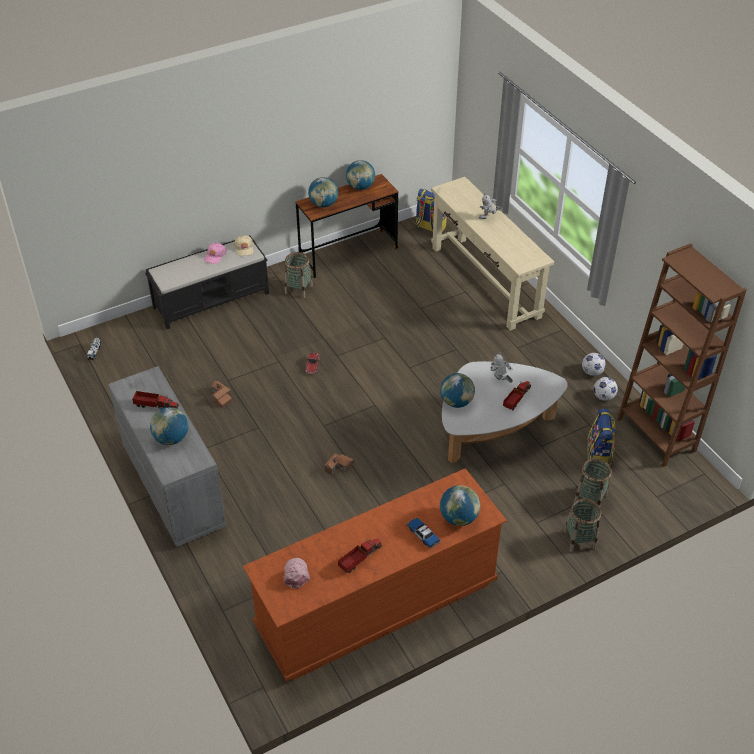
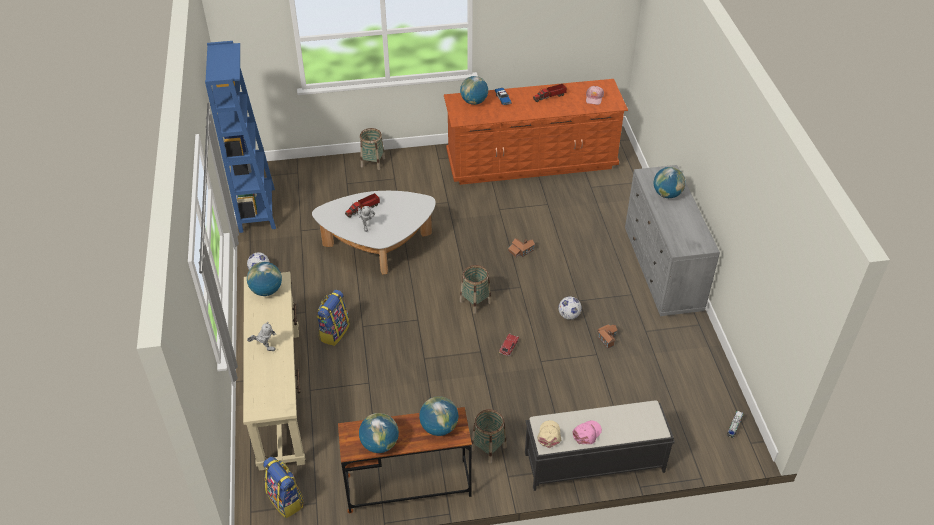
camera: 160 degrees left, 0 degrees up
toy truck [132,391,179,409] -> none
globe [440,373,475,408] -> globe moved to [247,262,282,296]
basket [574,458,612,507] -> basket moved to [460,265,491,314]
backpack [587,408,616,466] -> backpack moved to [317,290,350,346]
football [593,377,618,401] -> football moved to [558,297,582,320]
brown bookcase [617,243,747,467] -> blue bookcase [205,41,276,233]

